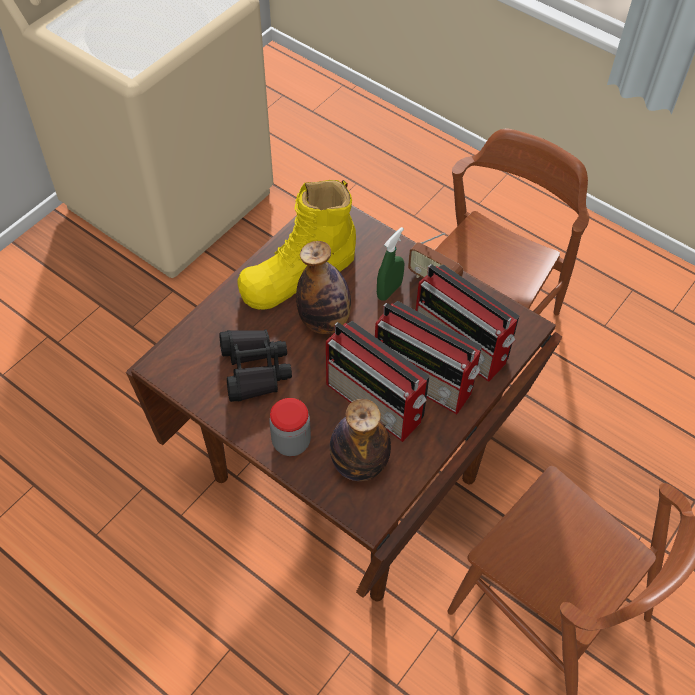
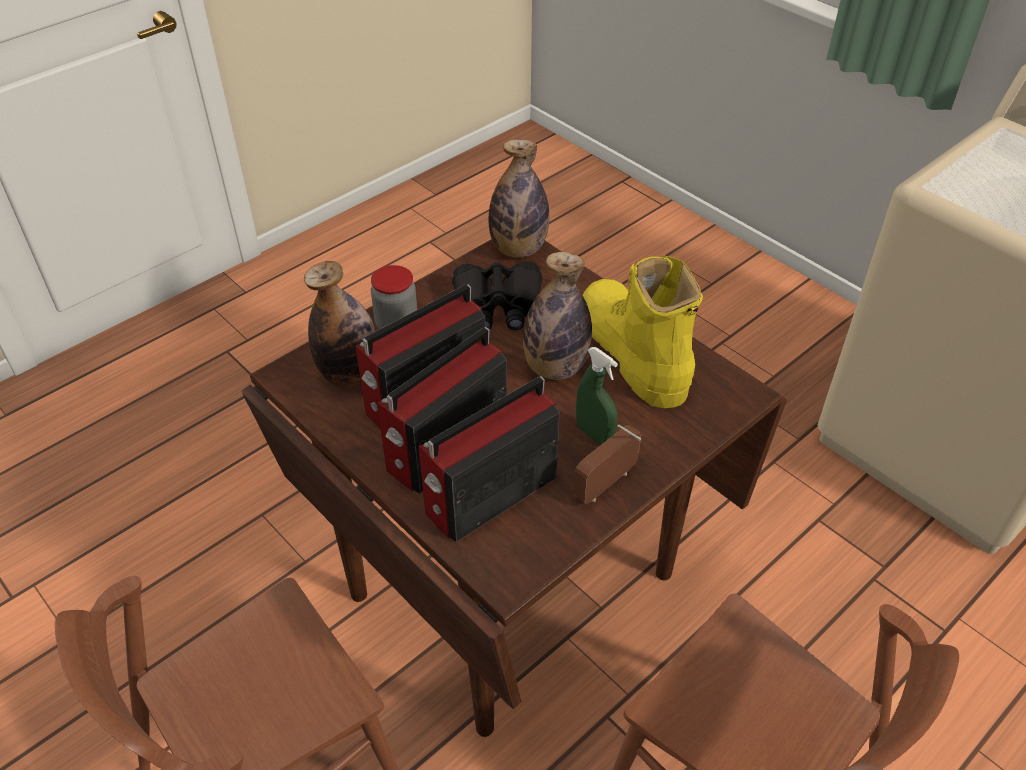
camera: 100 degrees right, 10 degrees down
none -> bottle [489,139,549,257]

